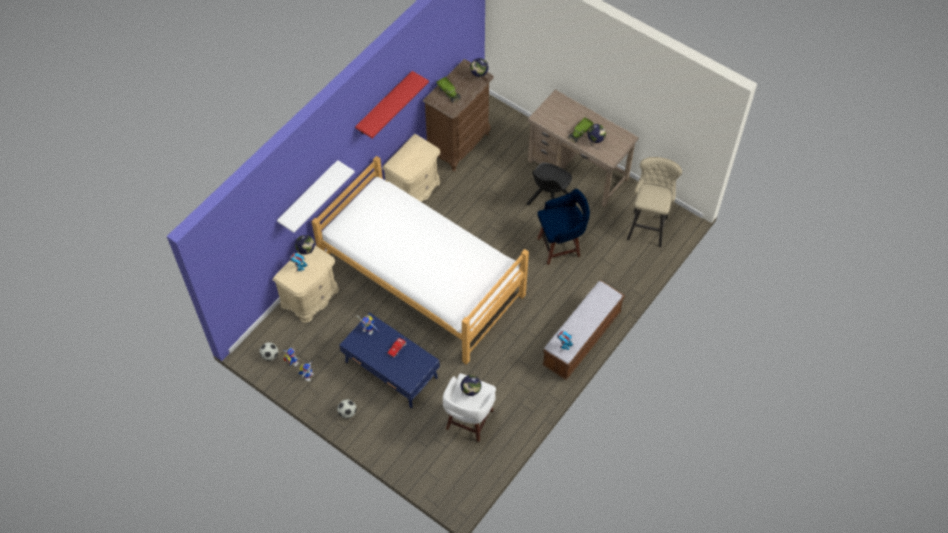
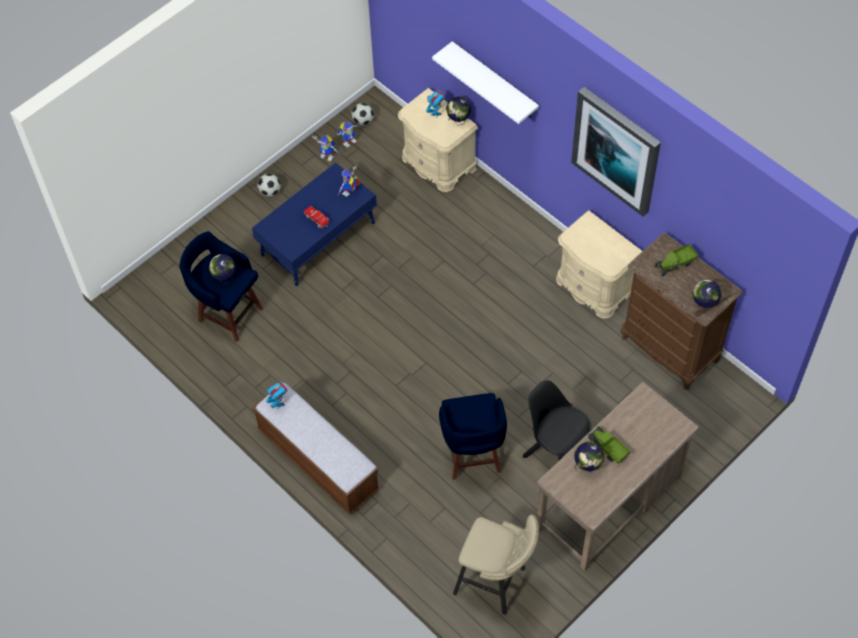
camera: 100 degrees right, 0 degrees up
bed [311,156,529,365] -> none
red shelf [355,71,429,139] -> picture [571,87,661,217]
white stool [443,374,496,442] -> blue stool [180,231,263,342]

